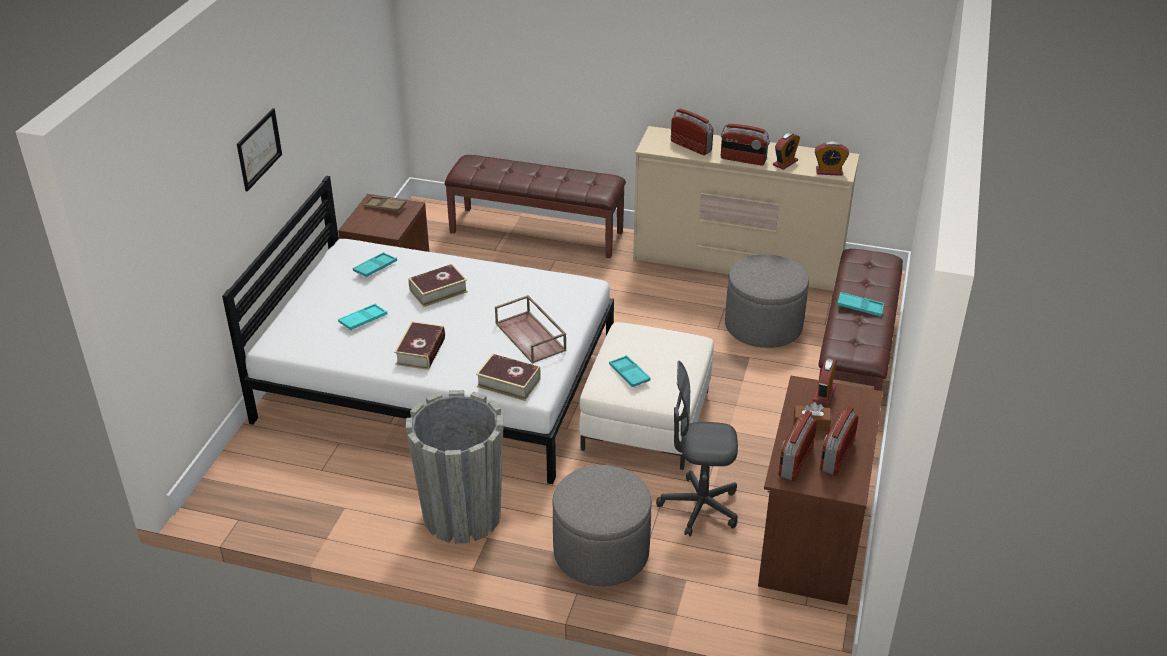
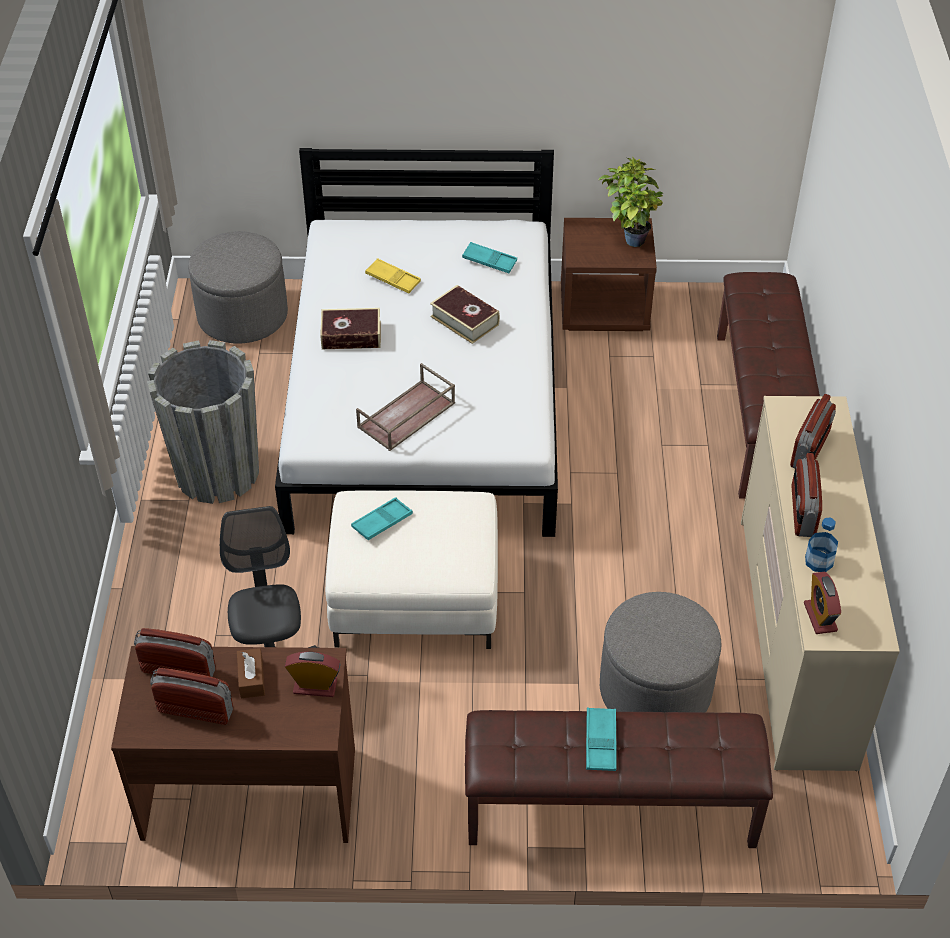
camera: 75 degrees right, 10 degrees up
picture [237,108,282,191] -> none
turquoise tray [338,304,387,330] -> yellow tray [365,258,421,294]
brown tray [363,196,407,212] -> potted plant [598,157,663,247]
book [476,354,541,401] -> none
grey ottoman [552,465,652,586] -> grey ottoman moved to [188,231,288,344]
alarm clock [773,132,800,170] -> bottle [805,518,838,572]

